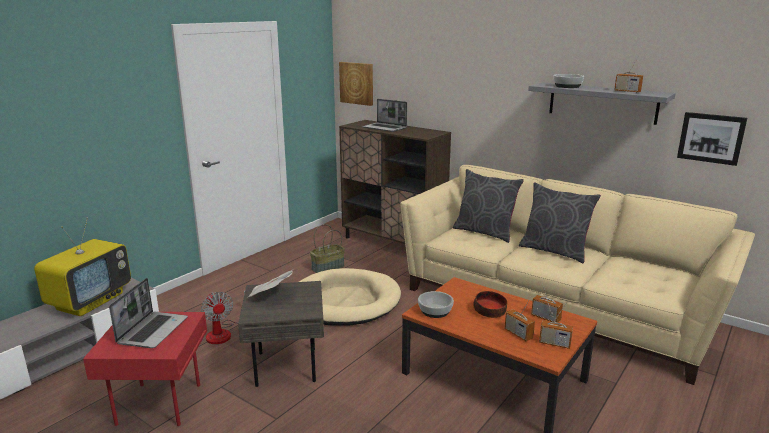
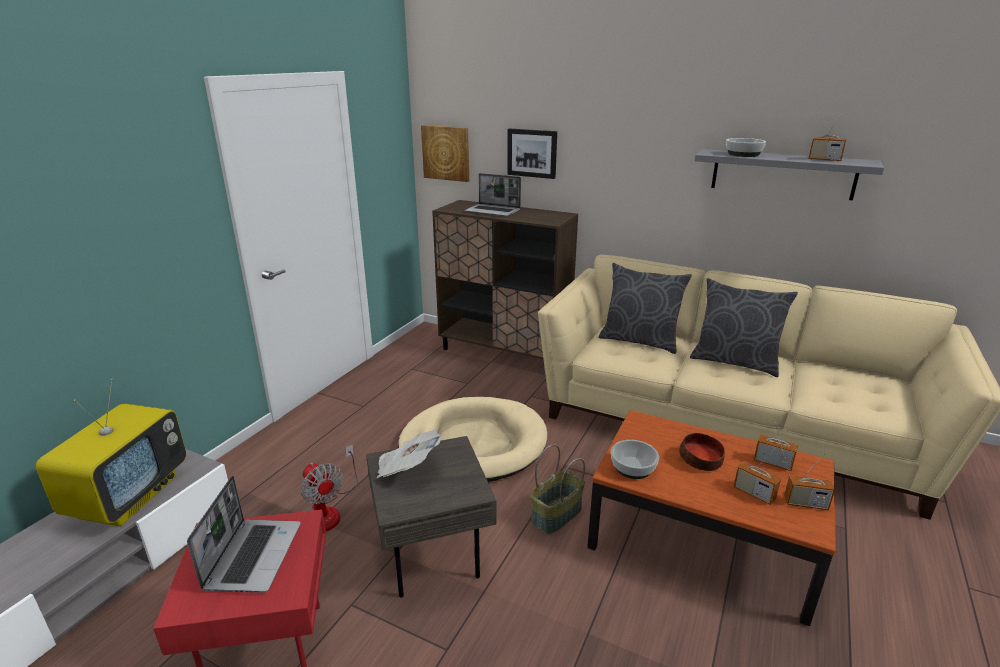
camera: 10 degrees left, 5 degrees up
basket [310,224,345,273] -> basket moved to [530,444,585,534]
picture [677,112,747,166] -> picture moved to [507,129,557,179]

